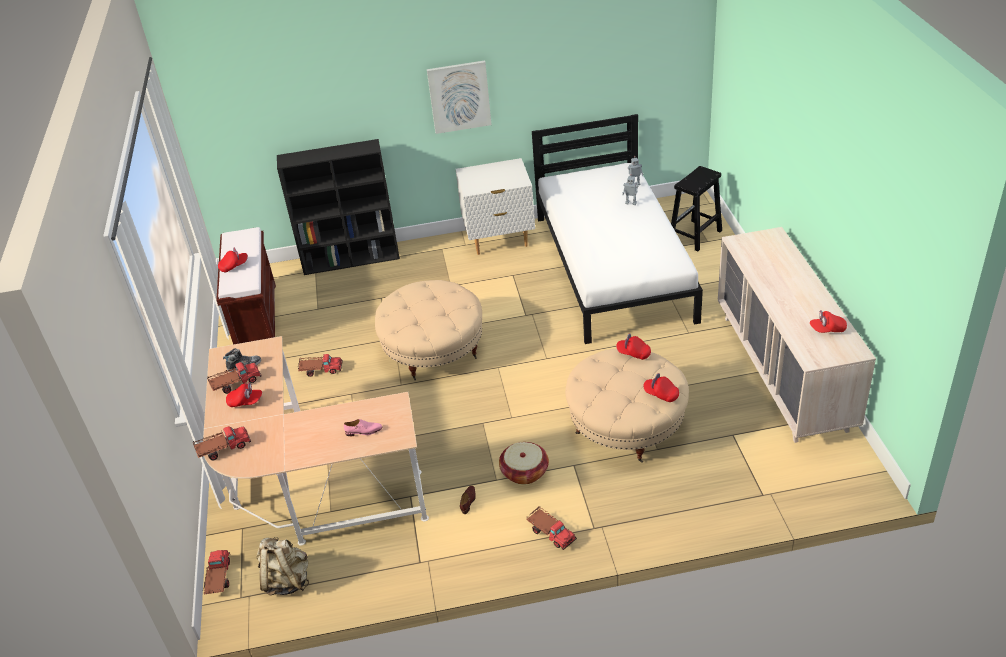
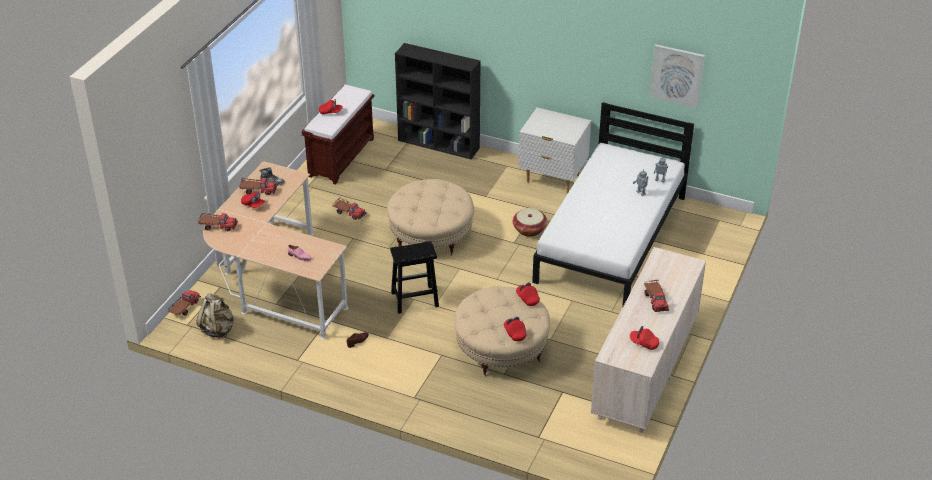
camera: 30 degrees right, 0 degrees up
picture [427,60,492,134] -> picture moved to [649,44,705,108]
basket [499,442,549,484] -> basket moved to [513,208,547,237]
toy truck [527,506,577,550] -> toy truck moved to [644,280,669,312]
black stool [671,166,722,251] -> black stool moved to [390,241,439,314]

